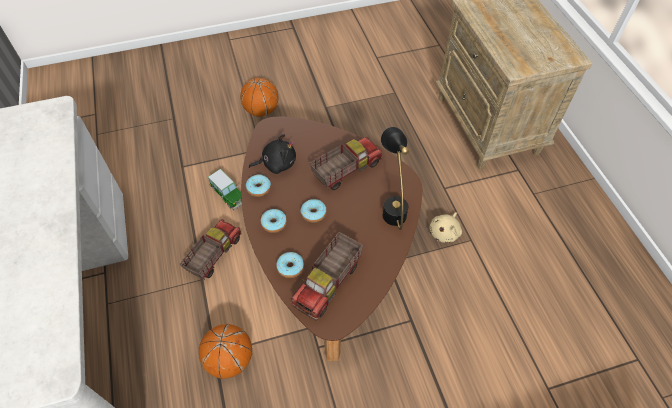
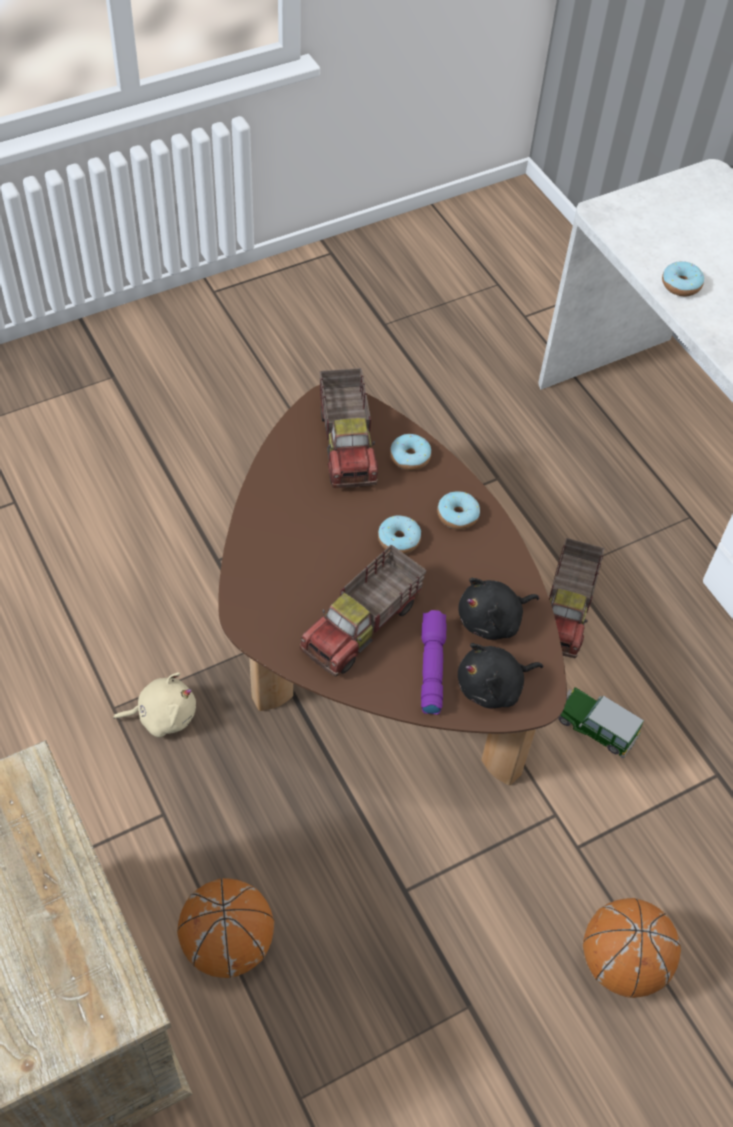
camera: 165 degrees right, 0 degrees up
basketball [199,324,252,379] -> basketball moved to [177,878,274,978]
donut [246,175,271,197] -> donut moved to [662,261,704,296]
toy truck [291,232,363,320] -> toy truck turned 150 degrees clockwise [320,368,378,488]
black table lamp [381,127,409,230] -> none
beige plush toy [429,212,462,243] -> beige plush toy turned 60 degrees clockwise [113,672,196,737]
none -> purple flashlight [421,610,446,715]
none -> black plush toy [458,643,543,708]

